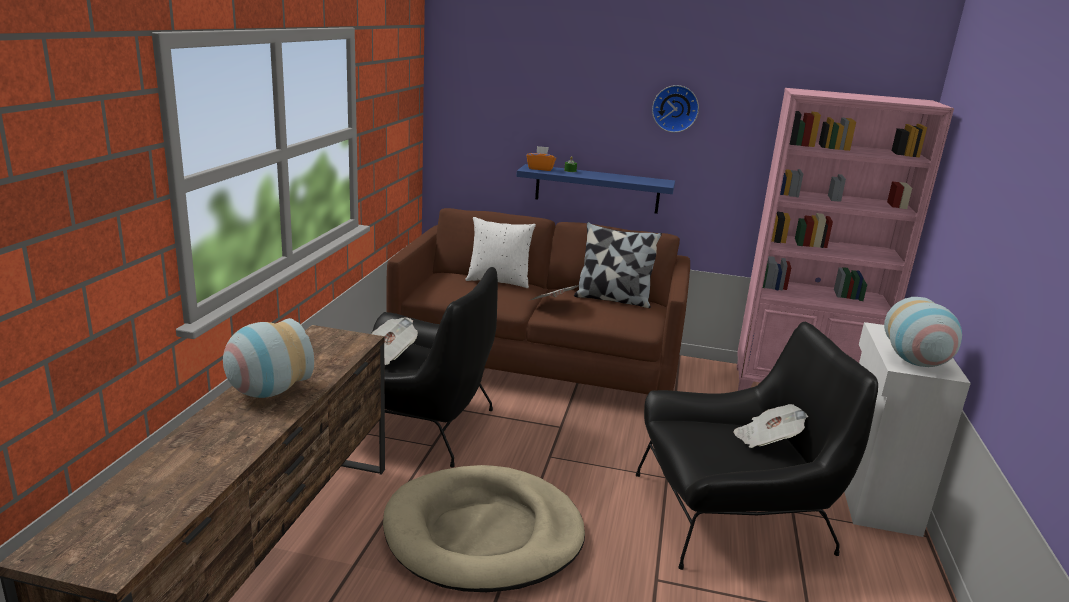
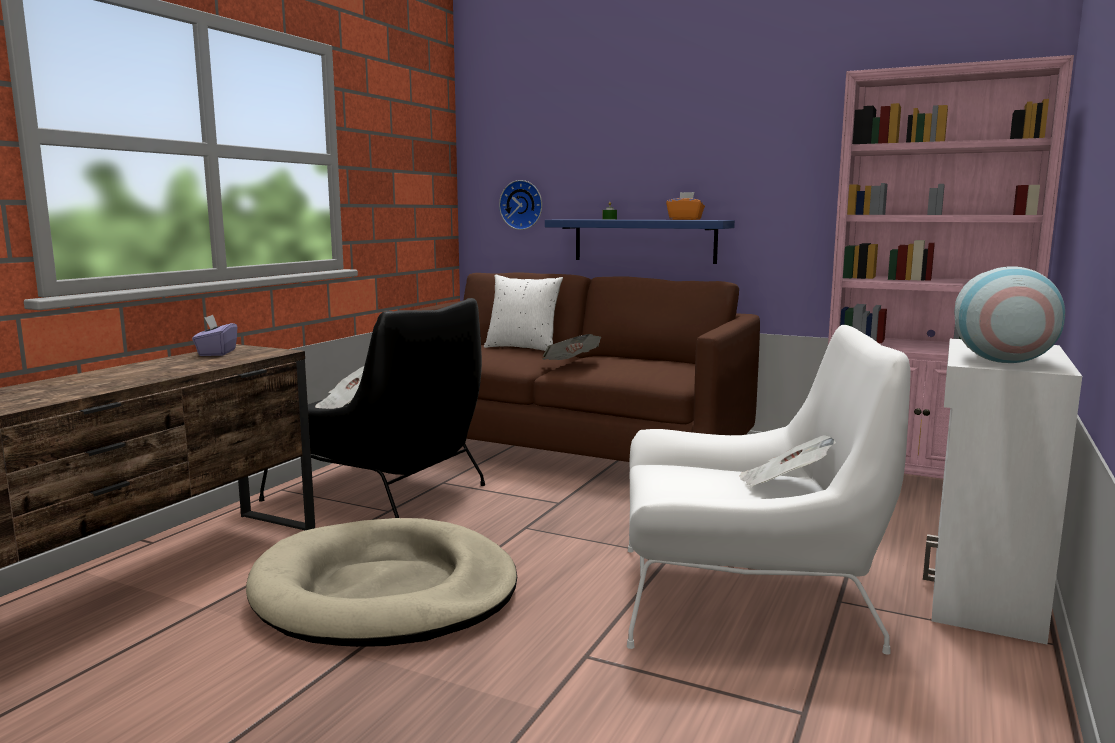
camera: 15 degrees right, 10 degrees down
vase [223,318,314,398] -> none
orange tissue box [527,146,556,171] -> orange tissue box moved to [666,192,705,220]
pillow [574,222,662,308] -> none
black armchair [636,322,878,570] -> white armchair [627,325,910,655]
wall clock [652,85,699,133] -> wall clock moved to [499,180,542,230]
none -> purple tissue box [192,315,237,356]

